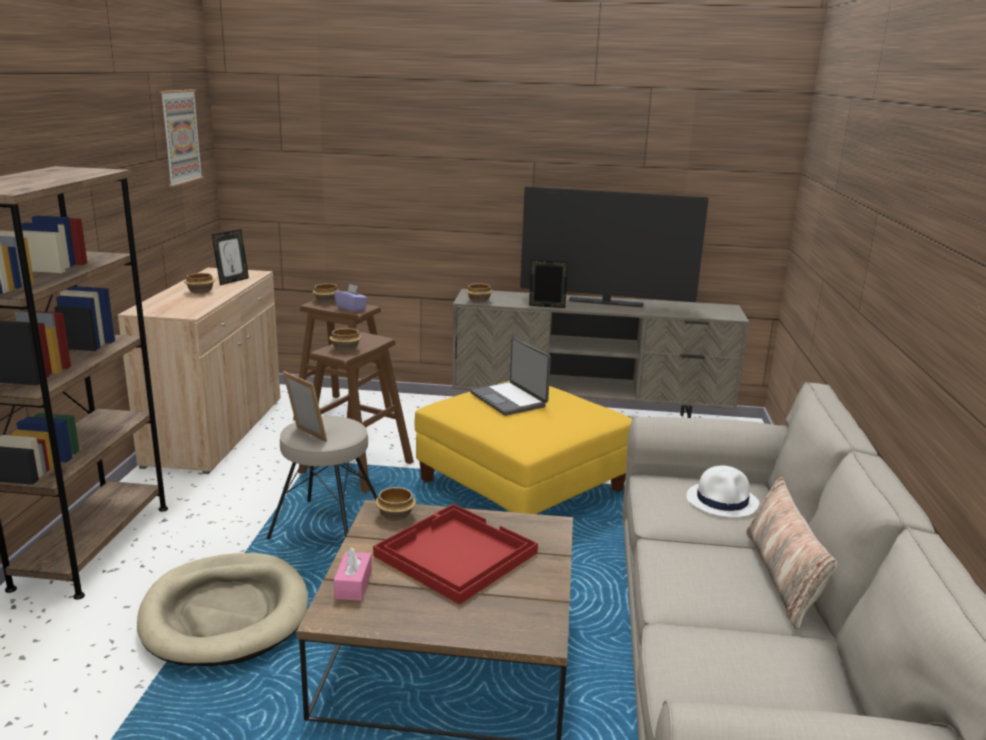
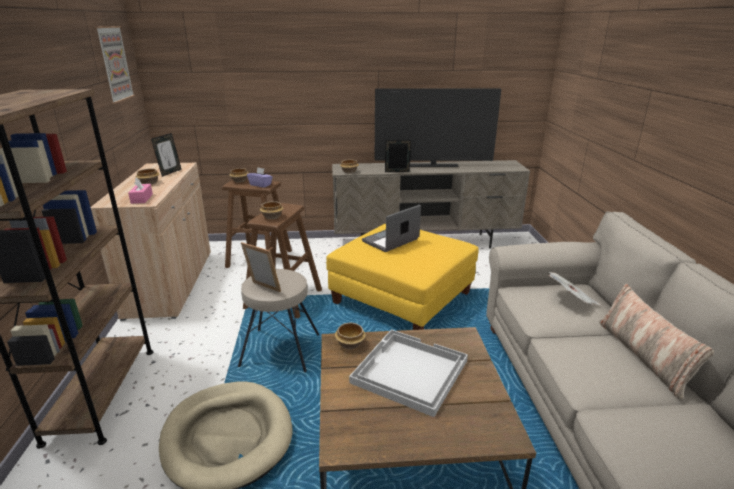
camera: 10 degrees left, 5 degrees up
pink tissue box [334,547,372,601] -> pink tissue box moved to [128,177,153,204]
red tray [373,504,538,605] -> white tray [349,330,468,417]
laptop [470,337,551,416] -> laptop turned 90 degrees clockwise [362,205,421,252]
white hat [687,465,759,517] -> newspaper [549,272,601,305]

